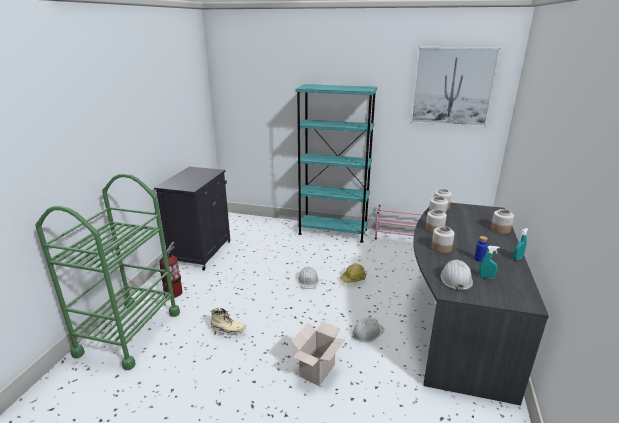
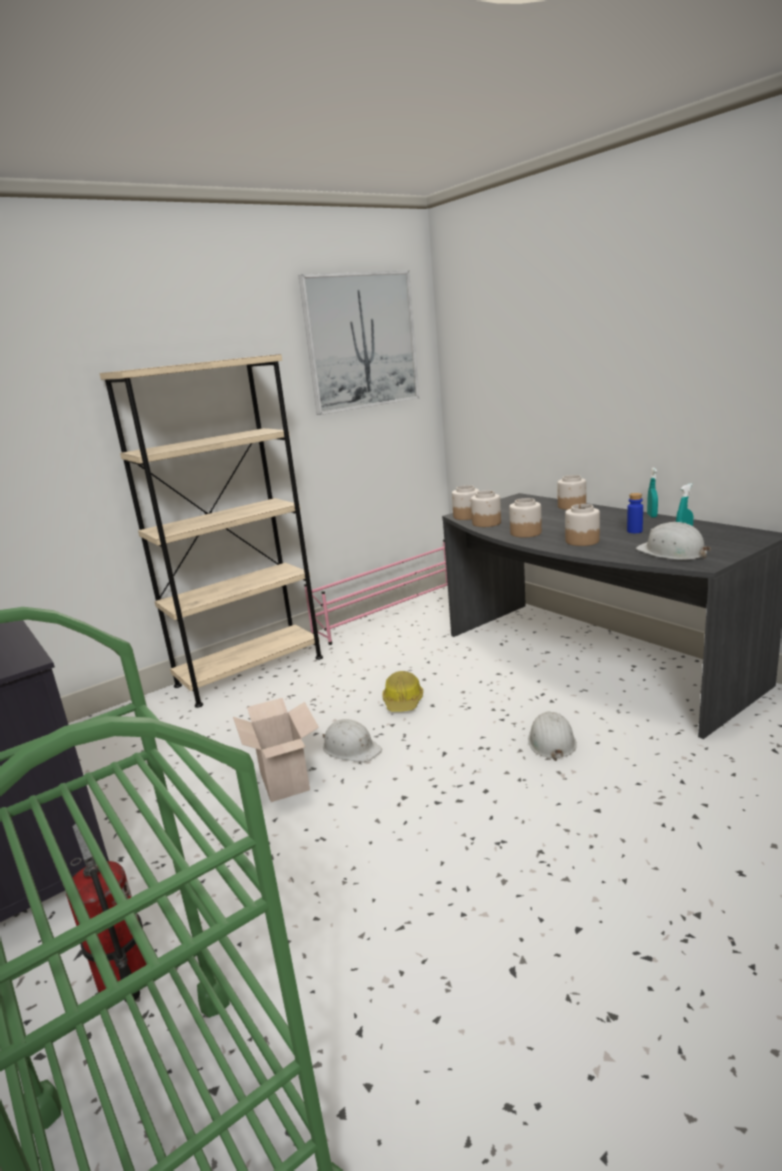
camera: 50 degrees left, 5 degrees down
beige boot [210,307,246,335] -> none
cardboard box [291,321,345,386] -> cardboard box moved to [233,698,319,802]
turquoise bookcase [295,84,377,243] -> beige bookcase [99,354,323,708]

